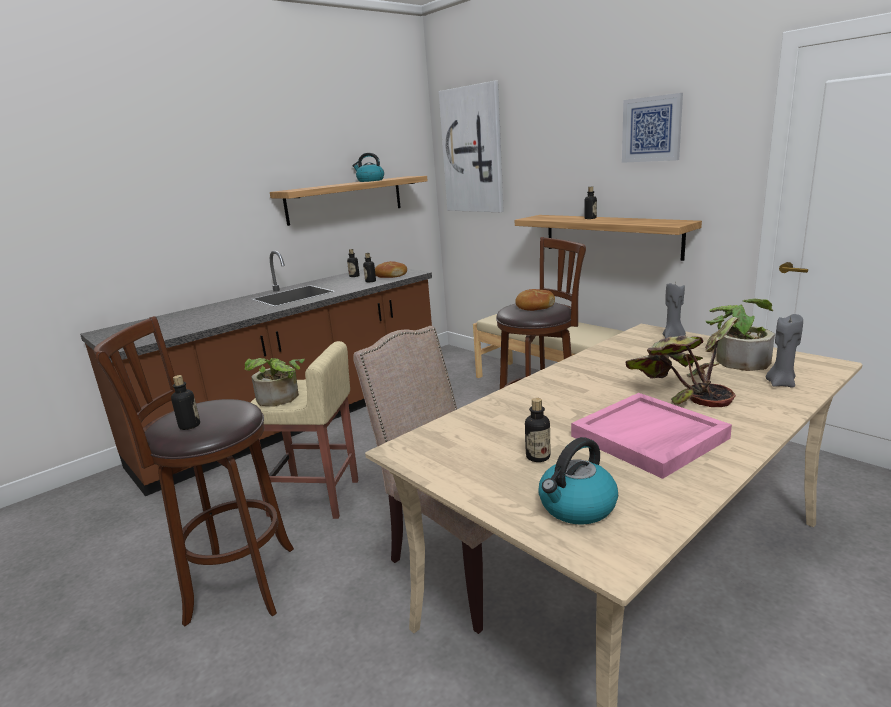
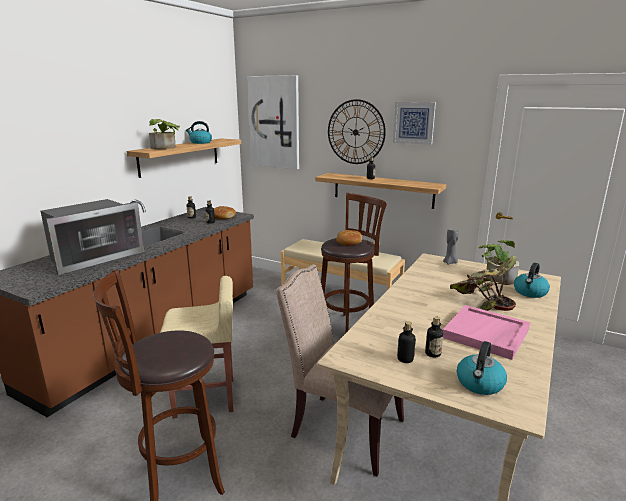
camera: 20 degrees left, 0 degrees up
bottle [171,375,200,430] -> bottle moved to [397,321,416,363]
potted plant [245,358,305,407] -> potted plant moved to [149,119,180,149]
grey candle [766,314,803,388] -> kettle [514,263,550,298]
none -> microwave [41,199,144,275]
none -> wall clock [328,99,386,164]

